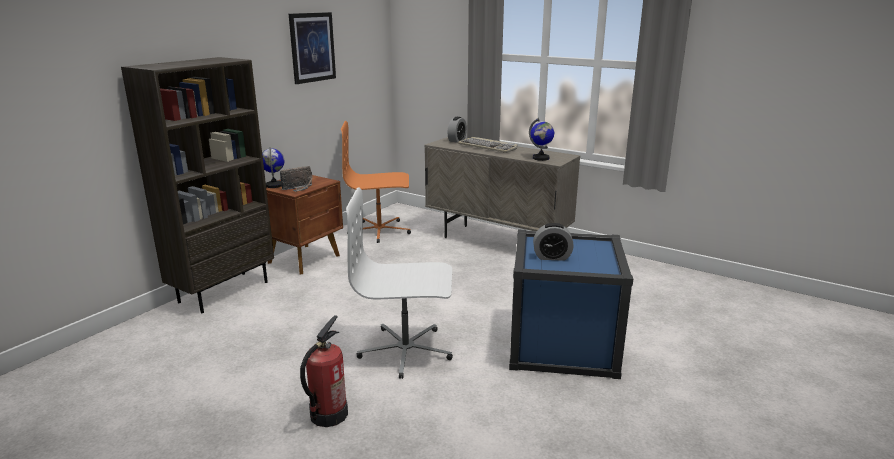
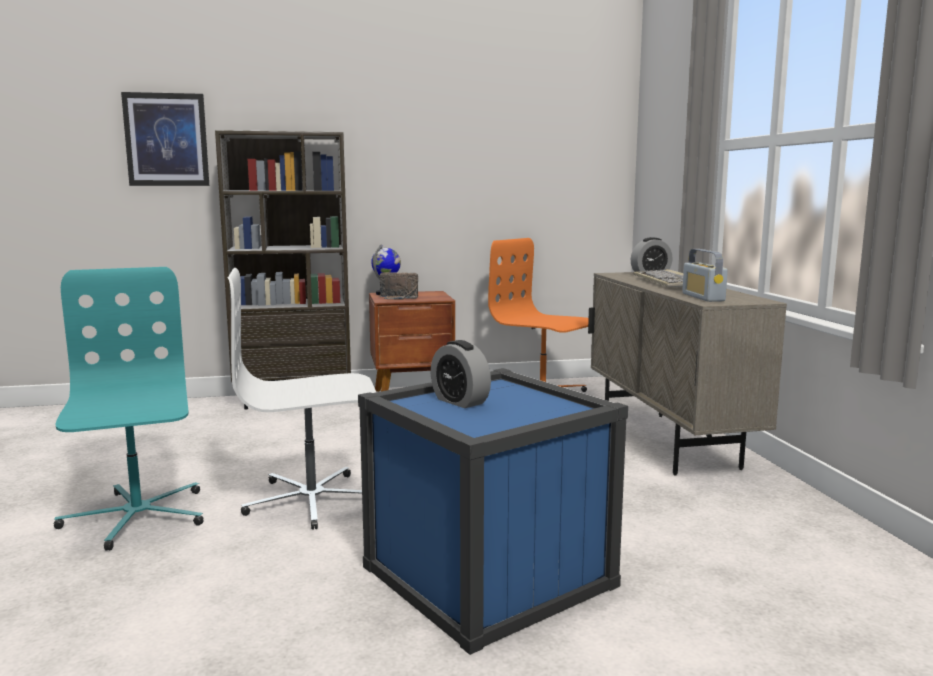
camera: 45 degrees right, 10 degrees down
picture [289,12,336,84] -> picture moved to [121,92,209,186]
fire extinguisher [300,315,348,427] -> turquoise office chair [54,267,204,551]
white office chair [346,187,453,379] -> white office chair turned 60 degrees counterclockwise [228,268,376,530]
globe [529,118,554,161] -> radio [682,249,728,302]

